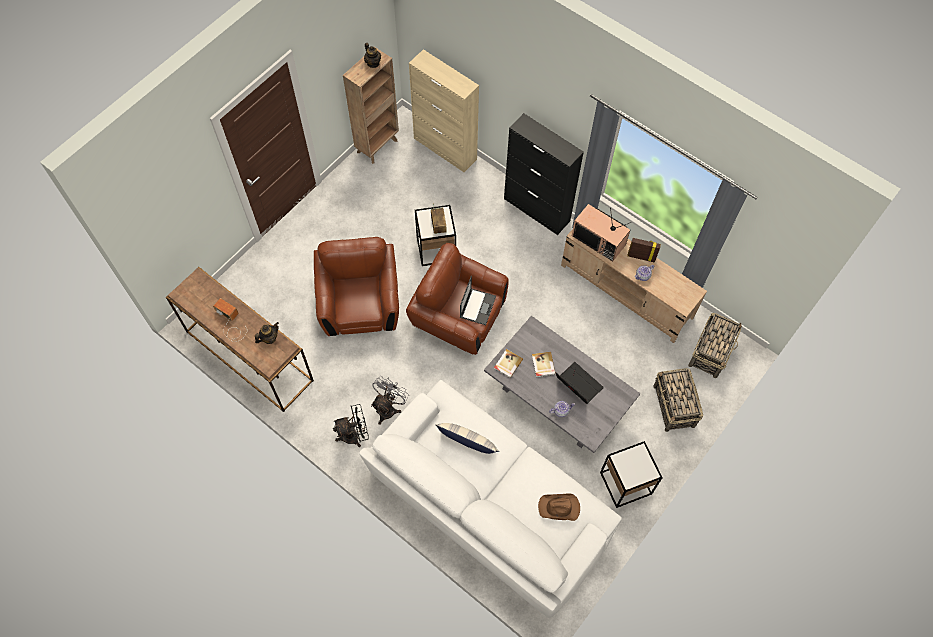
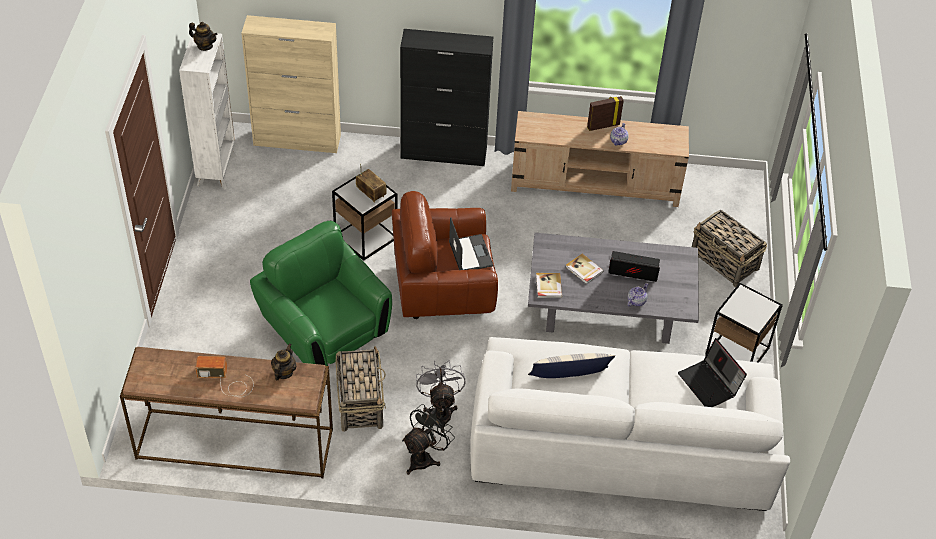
camera: 35 degrees left, 15 degrees down
brown armchair [314,237,399,336] -> green armchair [250,221,392,366]
brown bookcase [343,47,399,164] -> white bookcase [179,31,236,190]
brown hat [538,494,580,521] -> laptop [678,338,747,407]
television [572,204,631,262] -> none
basket [688,313,742,378] -> basket moved to [336,346,386,432]

